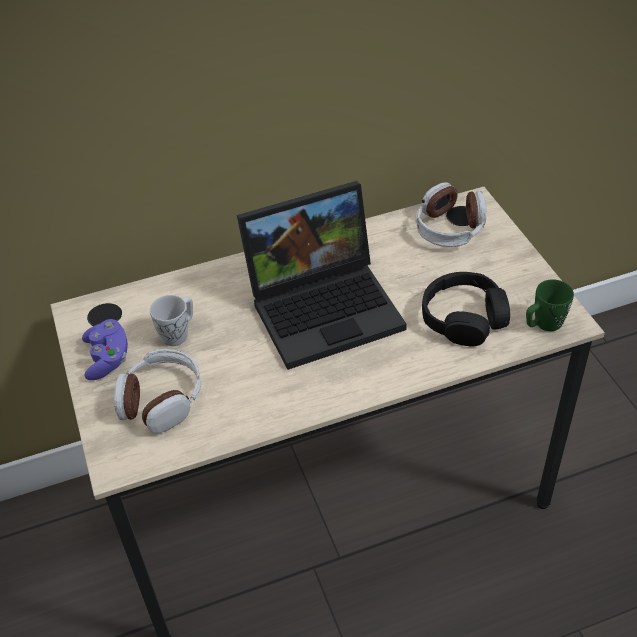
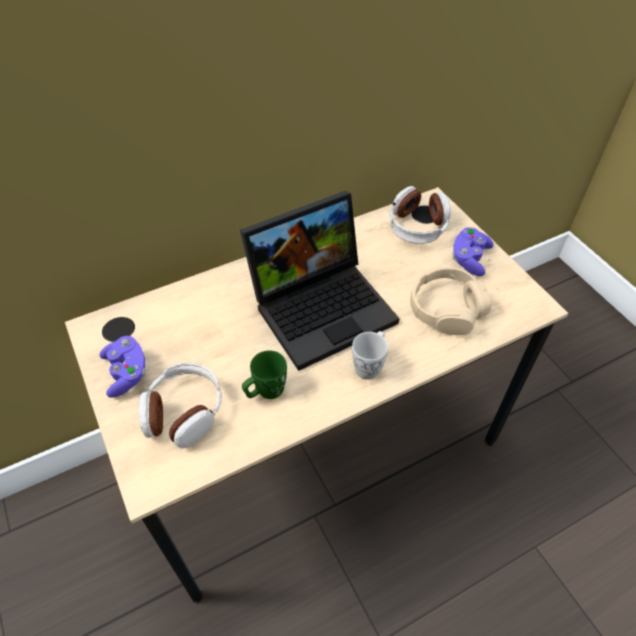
camera: 10 degrees left, 5 degrees up
white mug [150,295,193,346] -> white mug moved to [352,331,388,380]
black headphones [422,272,510,347] -> beige headphones [410,267,492,335]
green mug [526,279,574,331] -> green mug moved to [242,350,287,399]
none -> purple game controller [452,227,493,276]

